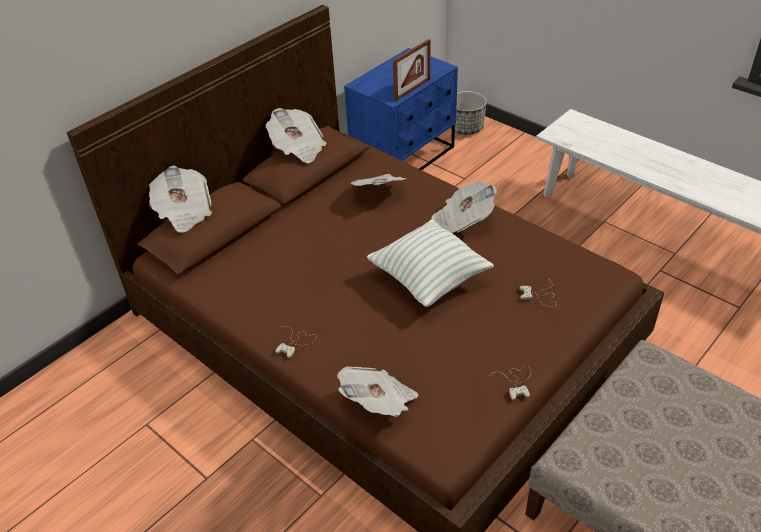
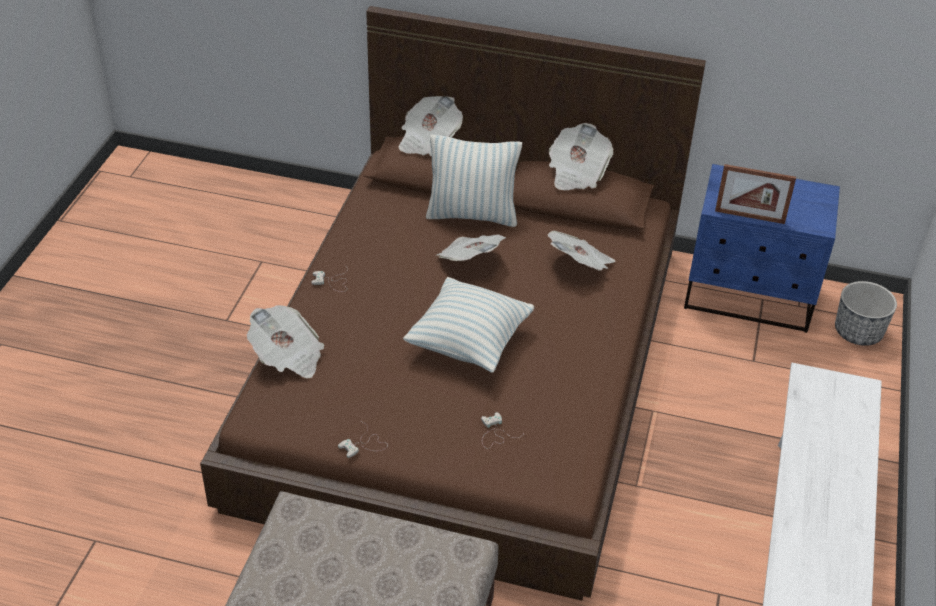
camera: 60 degrees right, 0 degrees up
newspaper [431,181,497,234] -> newspaper moved to [436,234,506,261]
none -> pillow [426,135,522,227]

